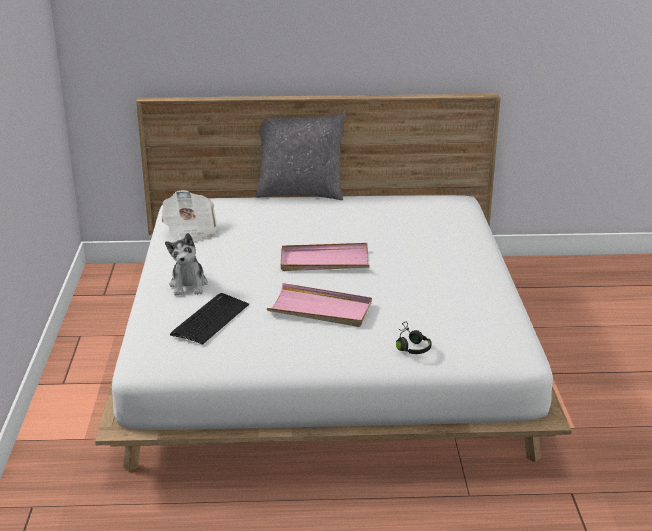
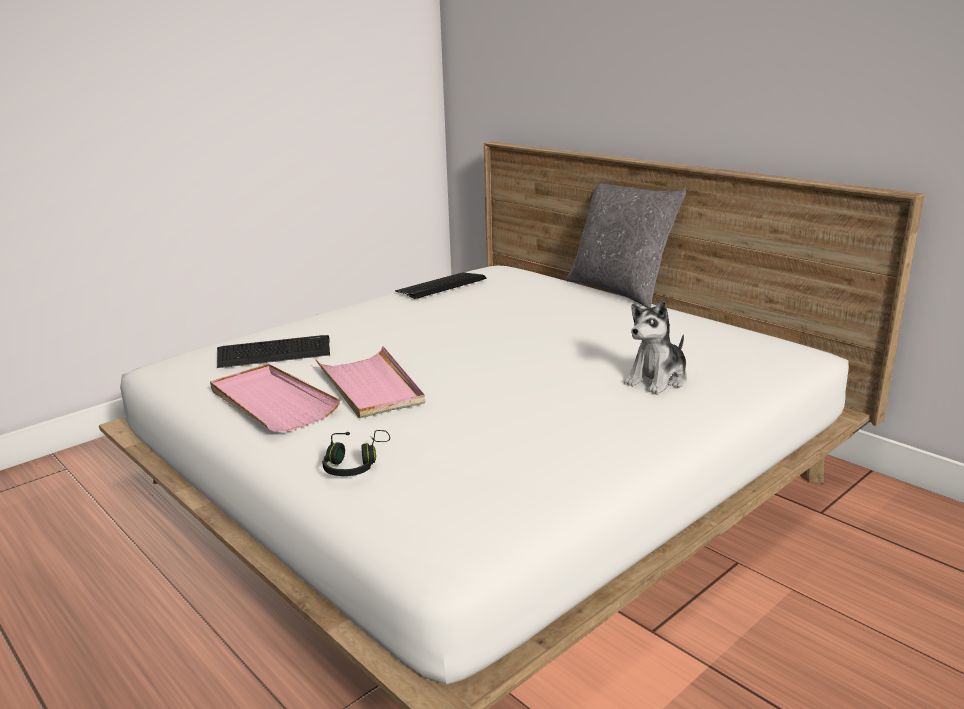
camera: 50 degrees right, 5 degrees down
newspaper [161,190,217,243] -> keyboard [395,272,487,299]
plush toy [165,233,208,296] -> plush toy moved to [624,299,687,395]
pink tray [281,243,370,271] -> pink tray moved to [210,364,340,432]

